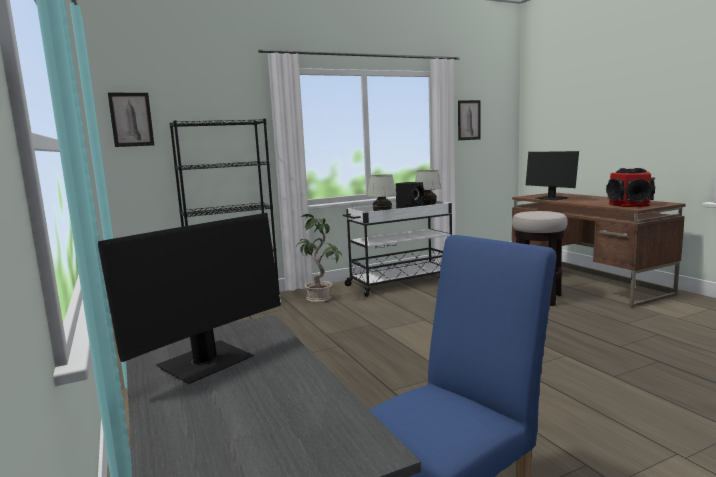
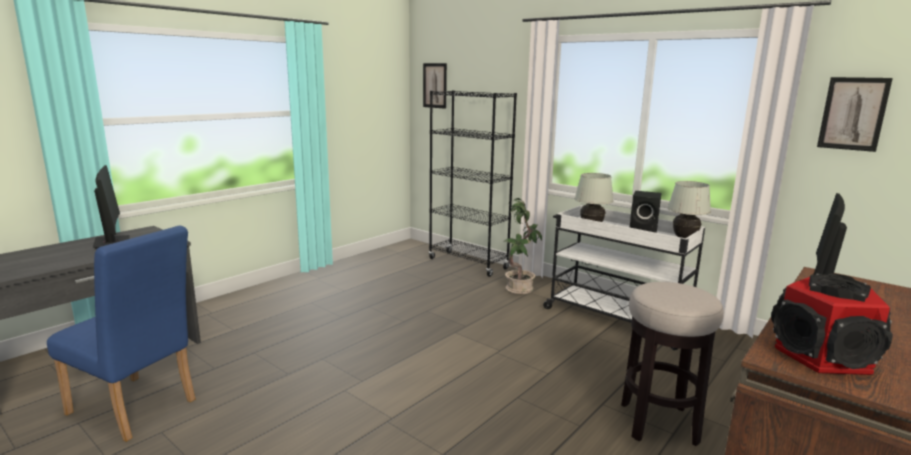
camera: 65 degrees right, 5 degrees up
monitor [98,213,281,384] -> monitor turned 135 degrees counterclockwise [93,165,130,249]

